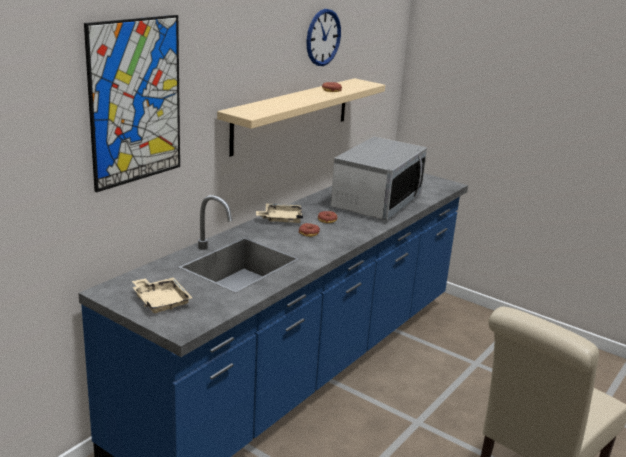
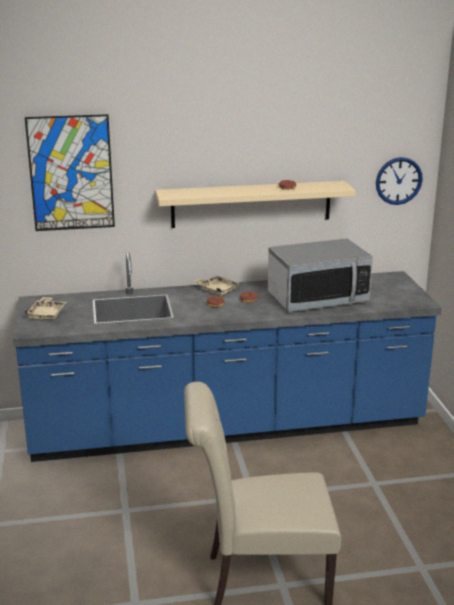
camera: 45 degrees right, 0 degrees up
wall clock [306,9,341,66] -> wall clock moved to [376,157,423,205]

